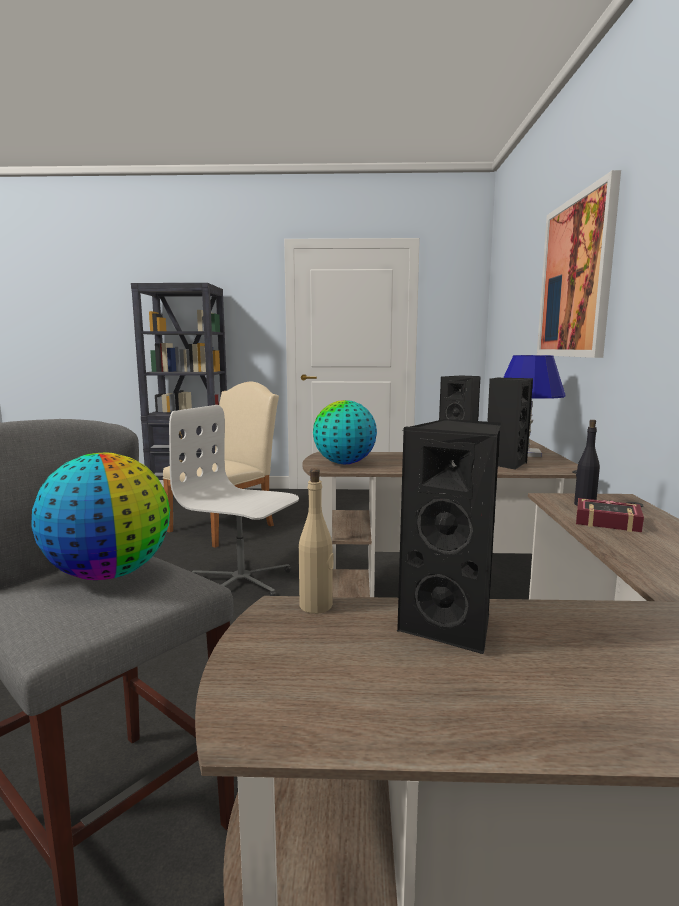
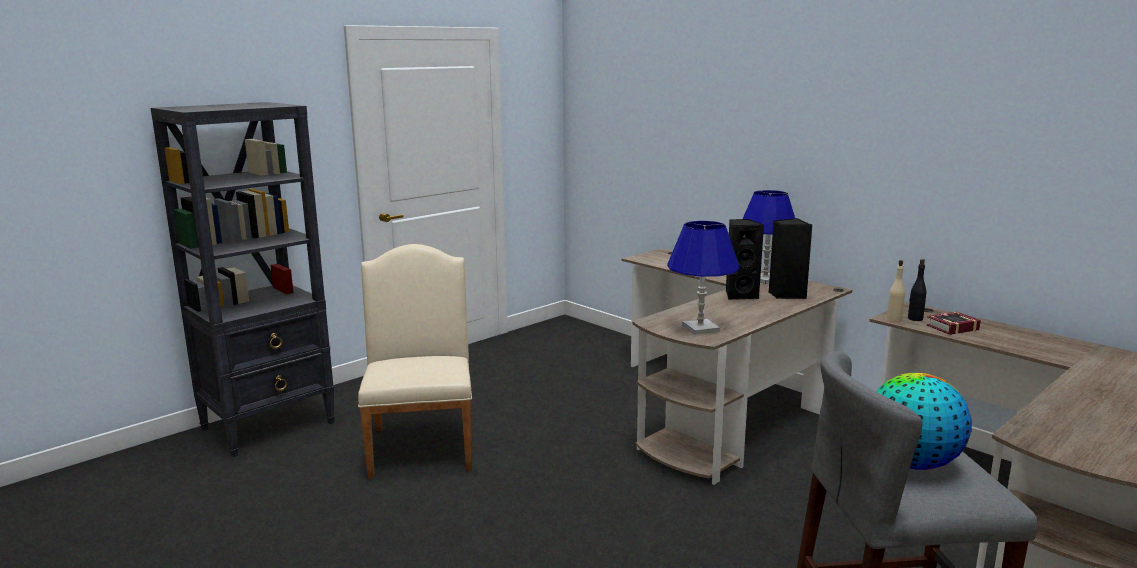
camera: 45 degrees left, 5 degrees up
white office chair [169,405,299,596] -> none
beige bottle [299,468,333,614] -> beige bottle moved to [887,260,905,322]
globe [313,400,377,464] -> blue table lamp [667,221,740,335]
black speaker [396,419,501,655] -> none
picture [537,170,621,358] -> none

